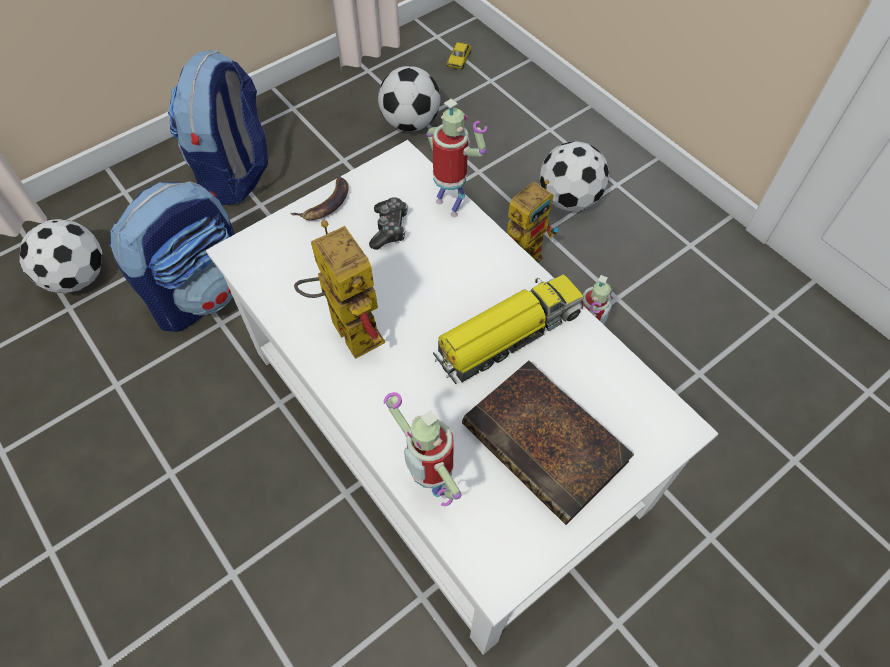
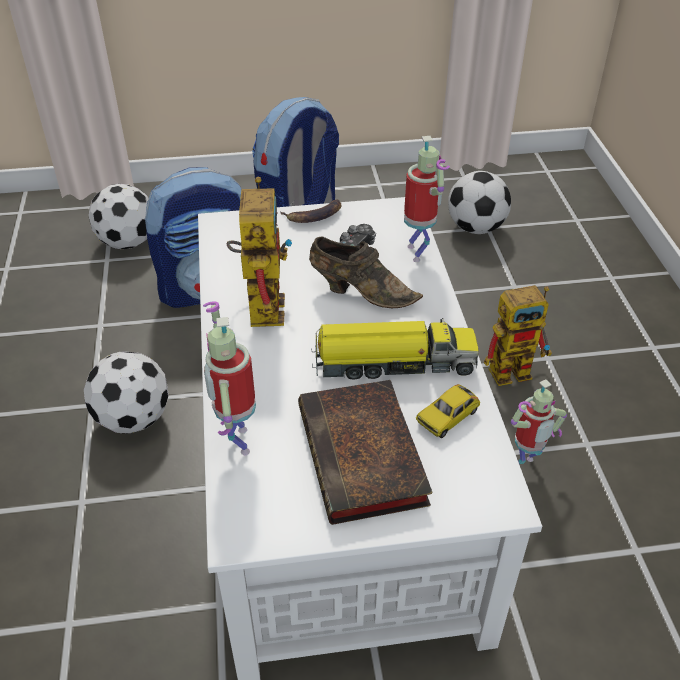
camera: 30 degrees right, 15 degrees down
toy car [447,42,471,70] -> toy car moved to [416,384,480,438]
football [540,141,609,211] -> football moved to [84,352,169,434]
none -> brown shoe [309,236,423,308]

